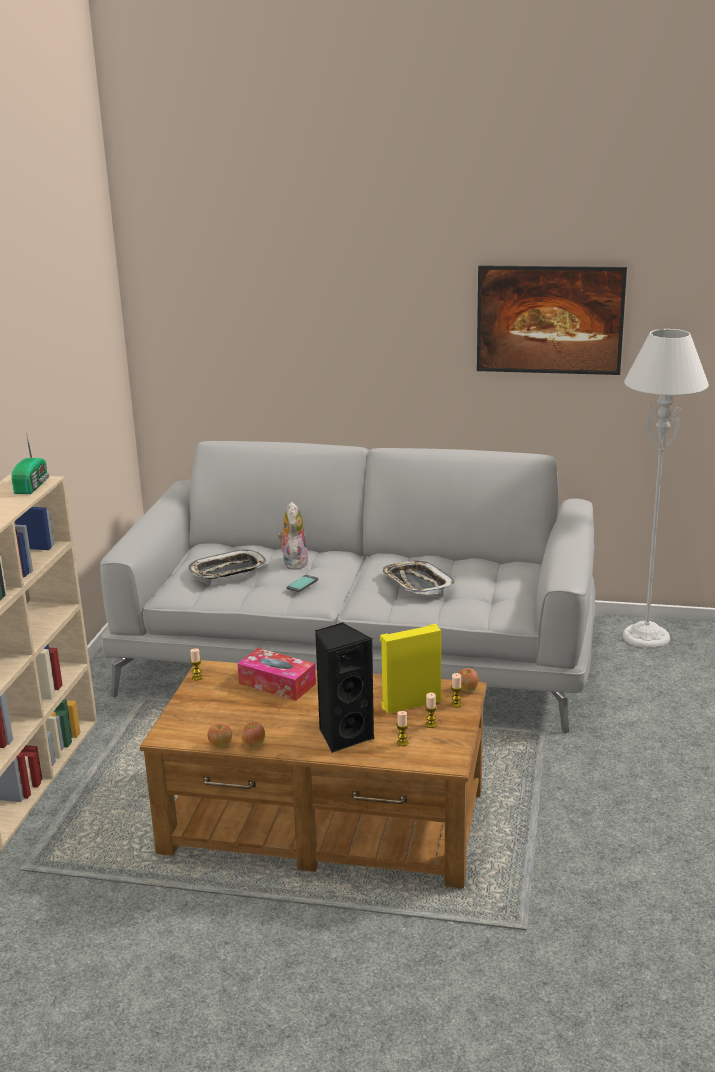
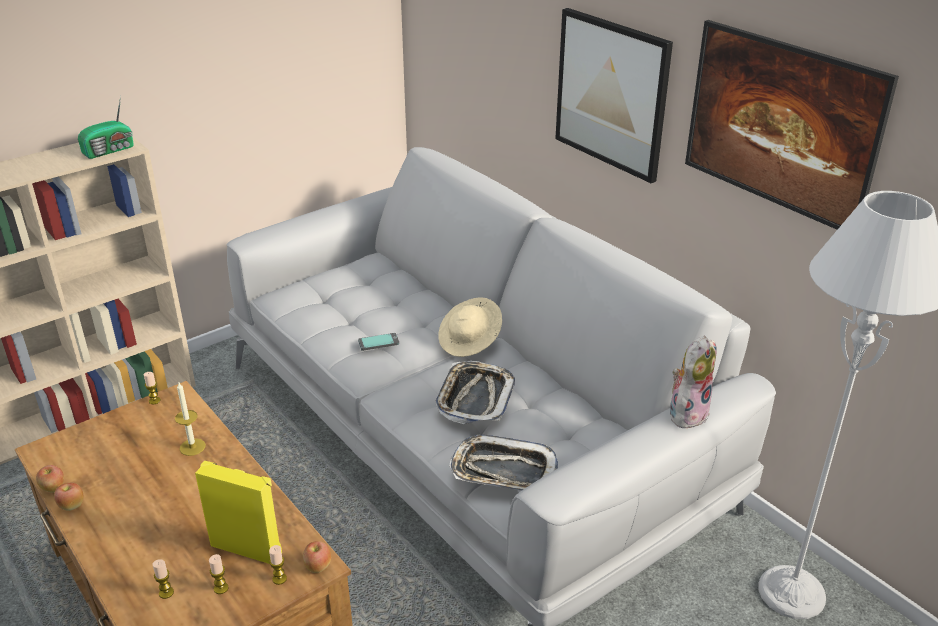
camera: 40 degrees right, 10 degrees up
tray [189,550,268,579] -> tray moved to [450,435,558,491]
tissue box [237,648,316,701] -> candle [175,383,206,456]
plush toy [277,502,308,570] -> plush toy moved to [670,336,716,428]
black speaker [315,622,374,753] -> none
none -> beige hat [438,297,502,357]
none -> picture [555,8,673,183]

